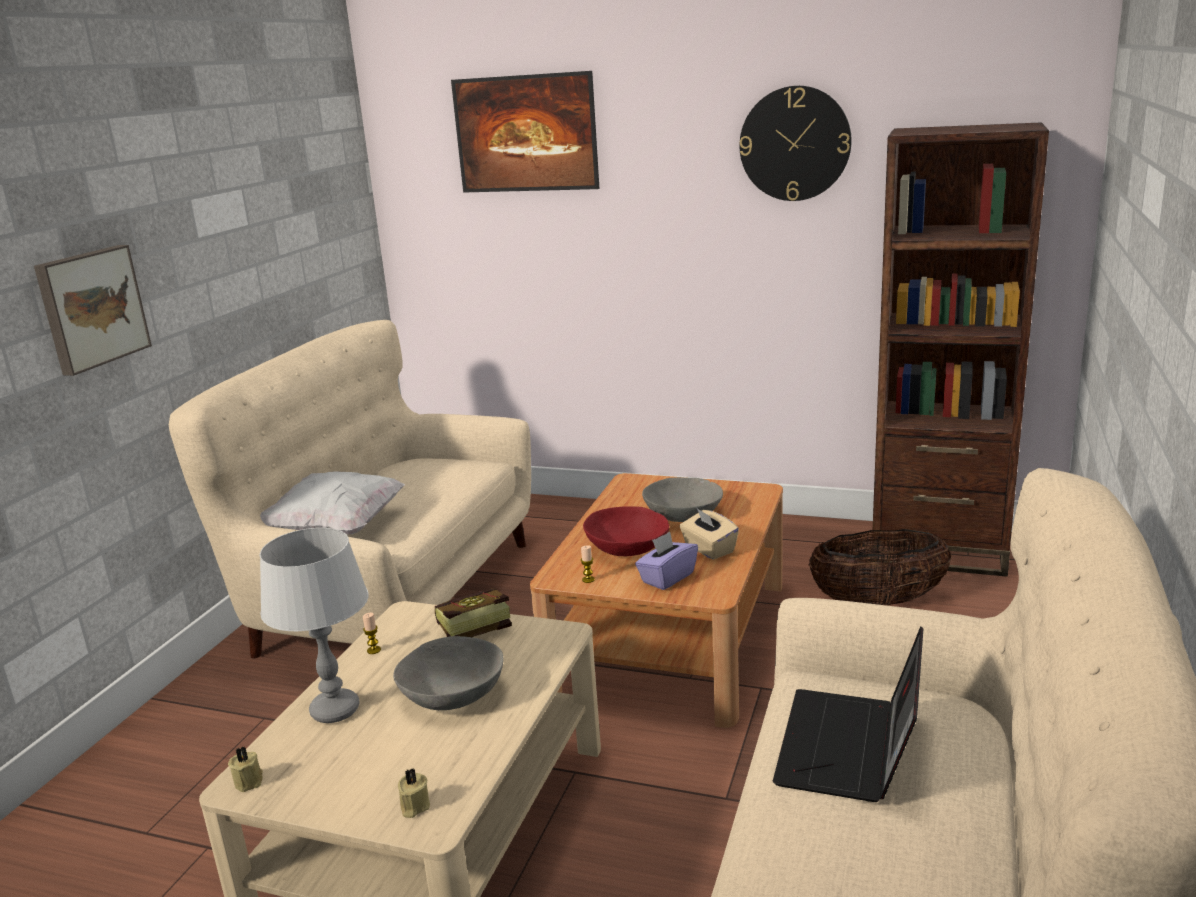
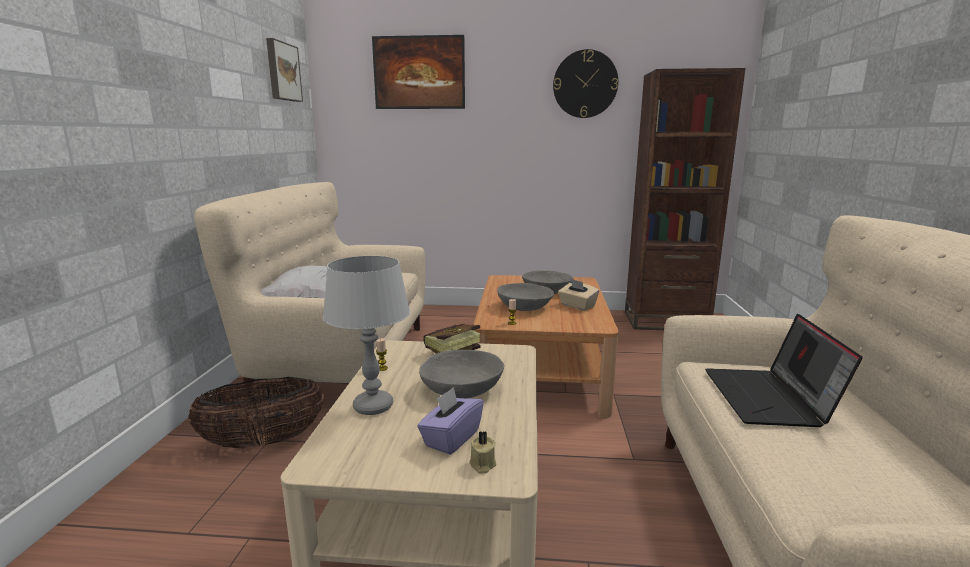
camera: 15 degrees left, 5 degrees down
picture [34,245,152,376] -> picture moved to [266,38,303,102]
beige candle [228,746,263,792] -> none
red bowl [583,506,669,556] -> grey bowl [497,283,554,311]
purple tissue box [635,532,698,590] -> purple tissue box moved to [417,387,484,455]
basket [809,529,952,605] -> basket moved to [188,377,324,448]

